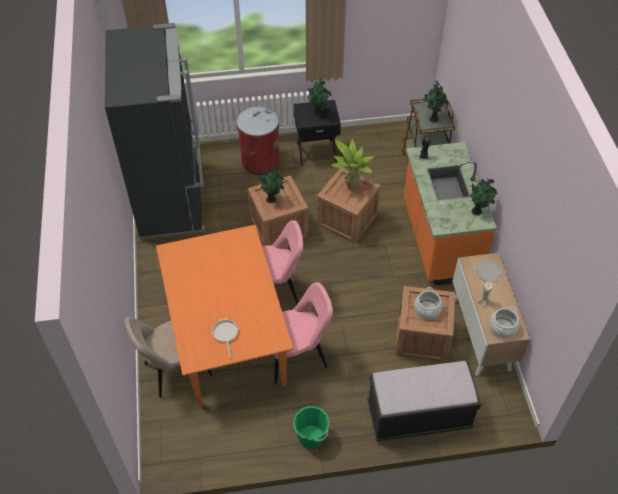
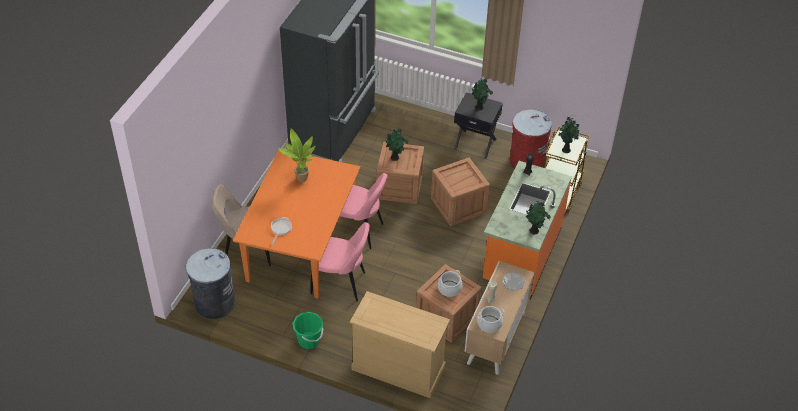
camera: 30 degrees right, 5 degrees down
red trash can [236,106,280,175] -> red trash can moved to [510,109,552,169]
potted plant [331,139,374,190] -> potted plant moved to [278,128,315,182]
black bench [367,361,481,441] -> beige dresser [350,291,450,398]
none -> grey trash can [186,248,235,319]

